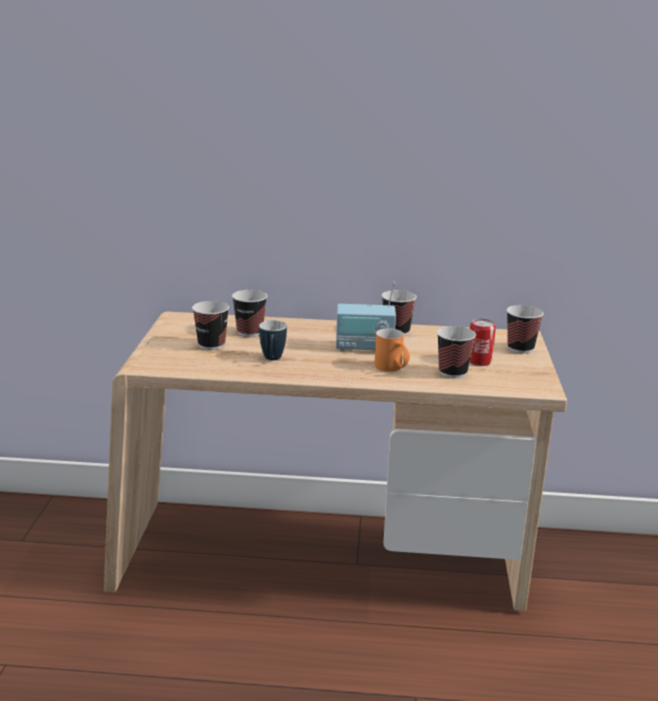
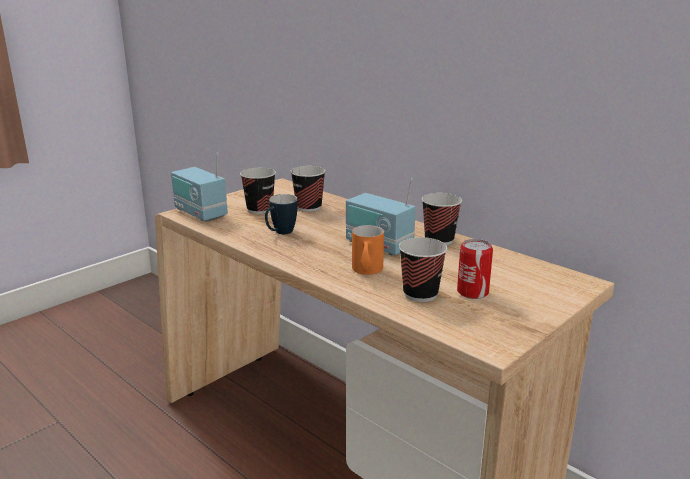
camera: 40 degrees right, 0 degrees up
cup [507,305,544,354] -> none
none -> radio [171,153,228,222]

